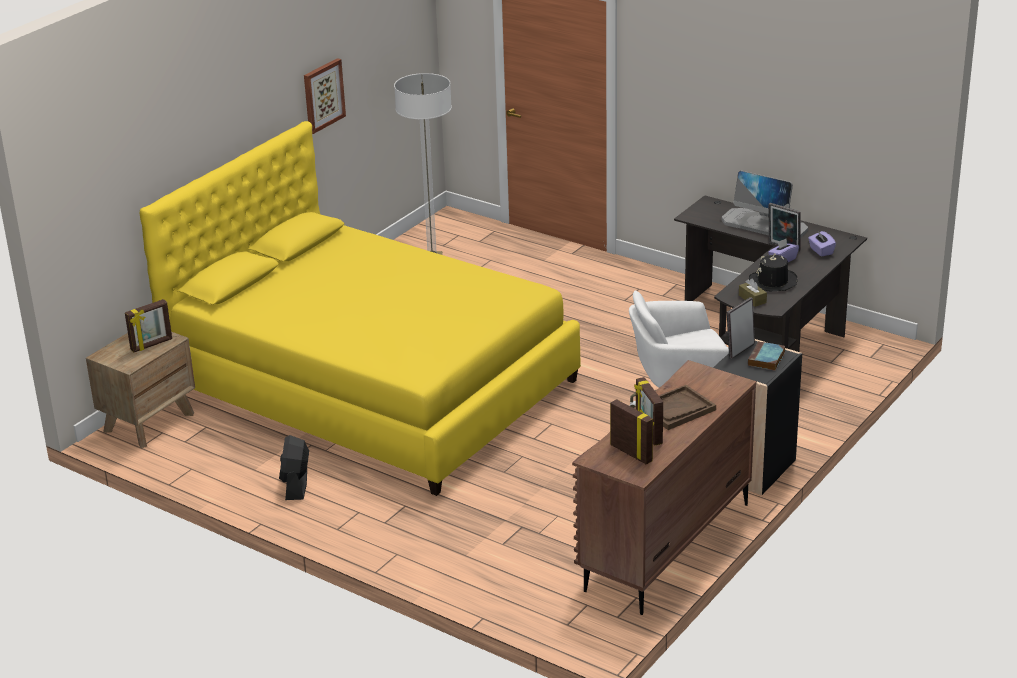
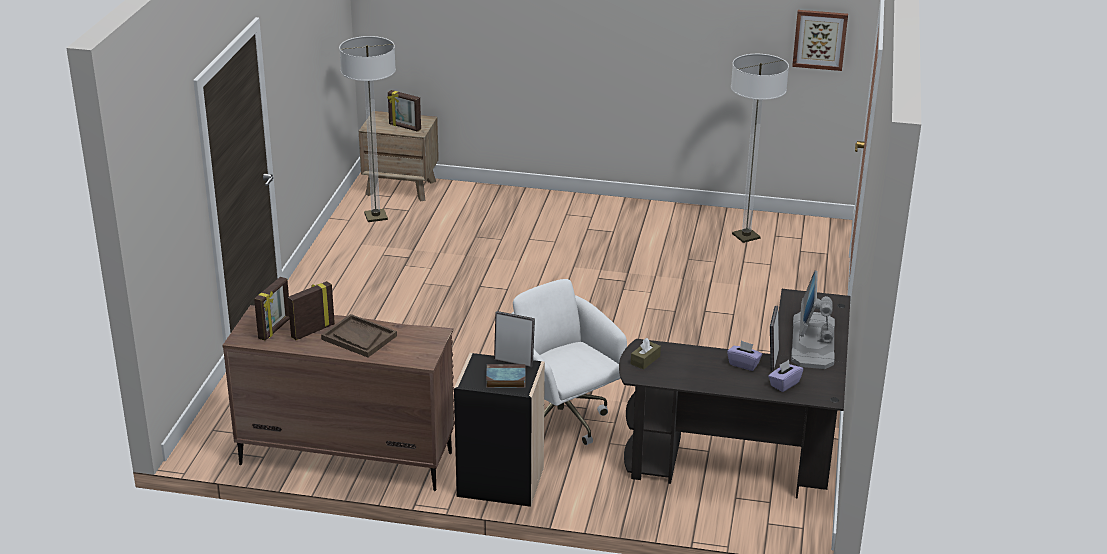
camera: 65 degrees right, 0 degrees up
yellow bed [140,121,581,496] -> none
black fan [279,435,309,500] -> none
picture [304,58,346,134] -> picture moved to [792,10,848,71]
black hat [749,253,797,291] -> none
none -> floor lamp [339,36,396,222]

